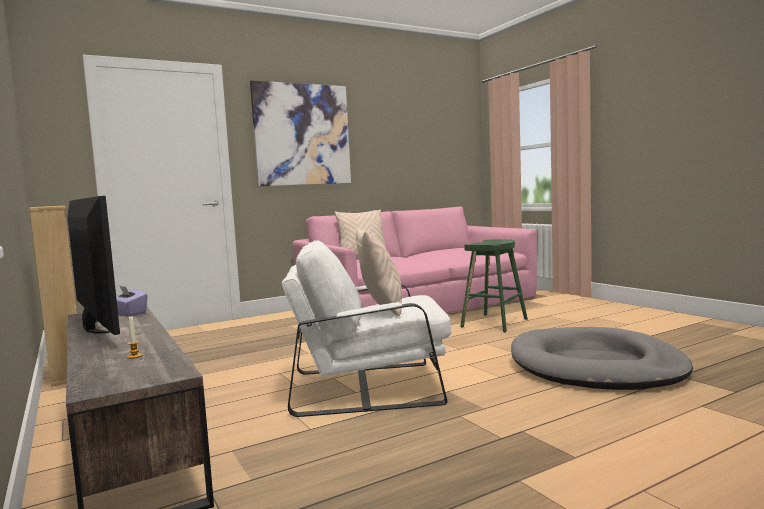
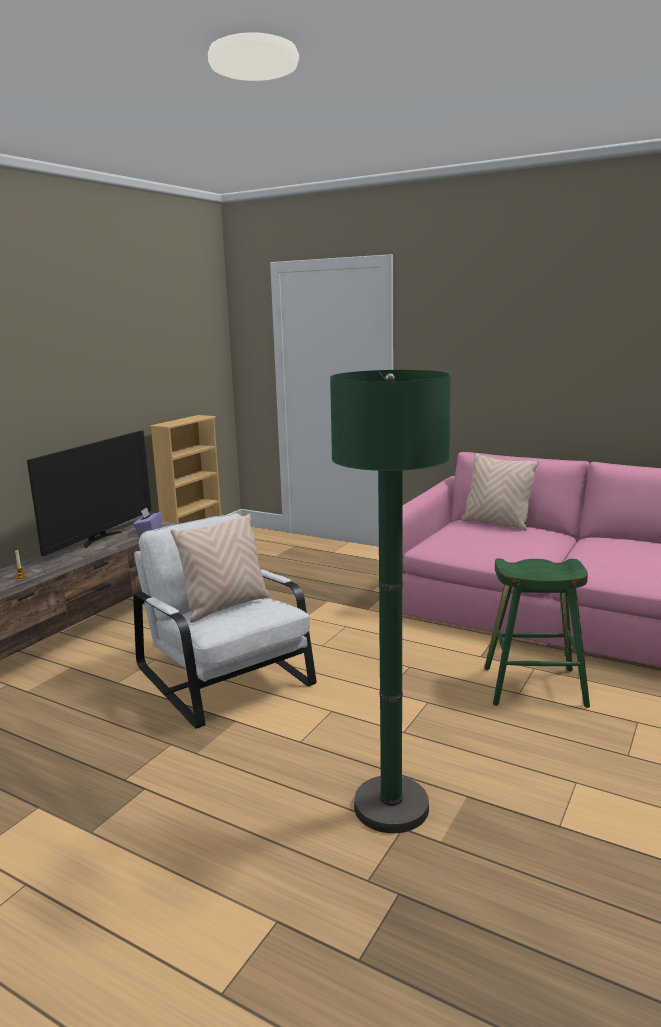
camera: 60 degrees right, 10 degrees up
picture [250,80,351,186] -> none
grey dog bed [511,327,693,390] -> green floor lamp [330,370,451,833]

